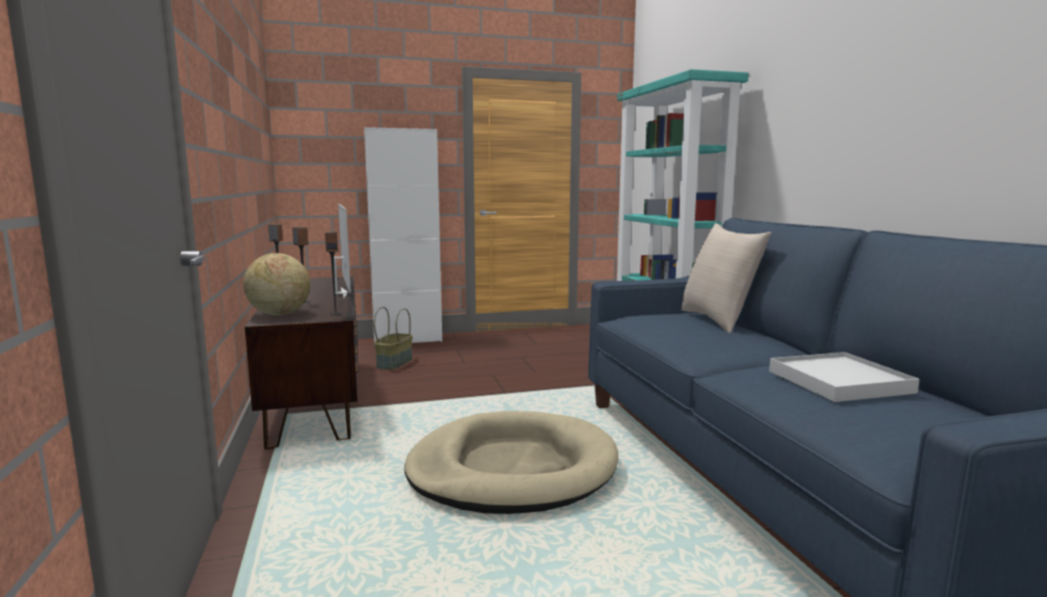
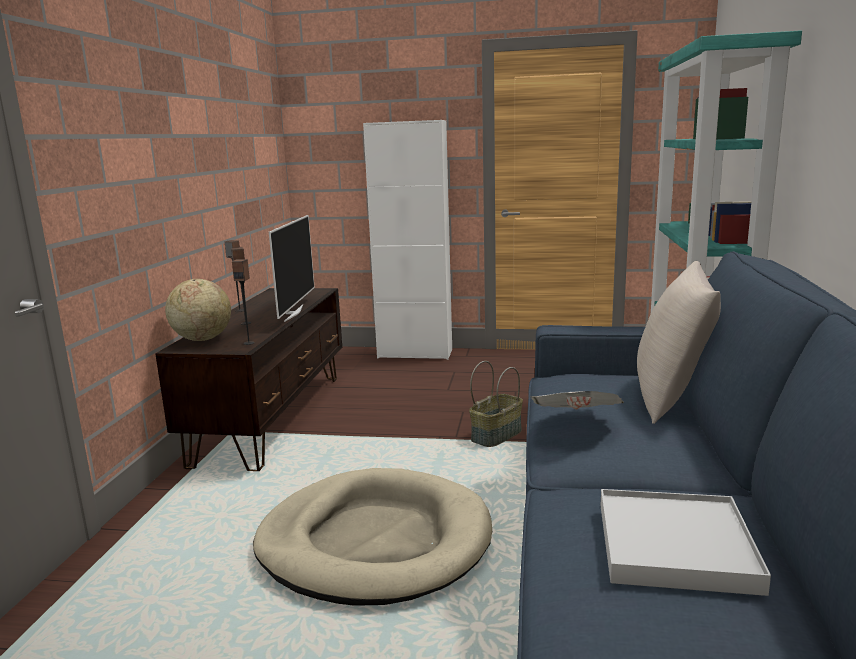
camera: 25 degrees right, 5 degrees up
basket [374,307,412,370] -> basket moved to [469,361,523,447]
none -> newspaper [530,391,624,410]

